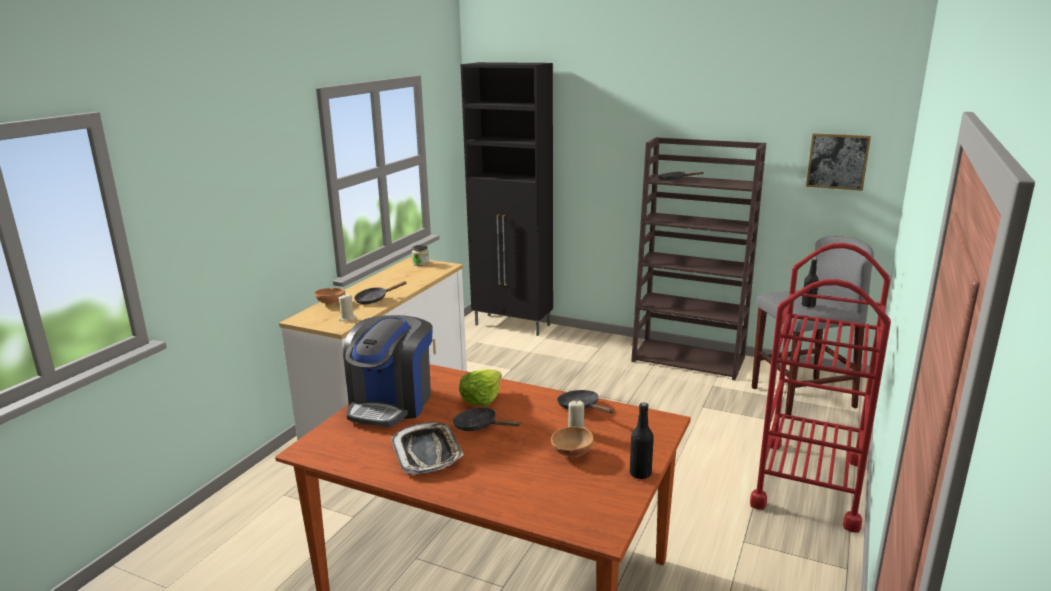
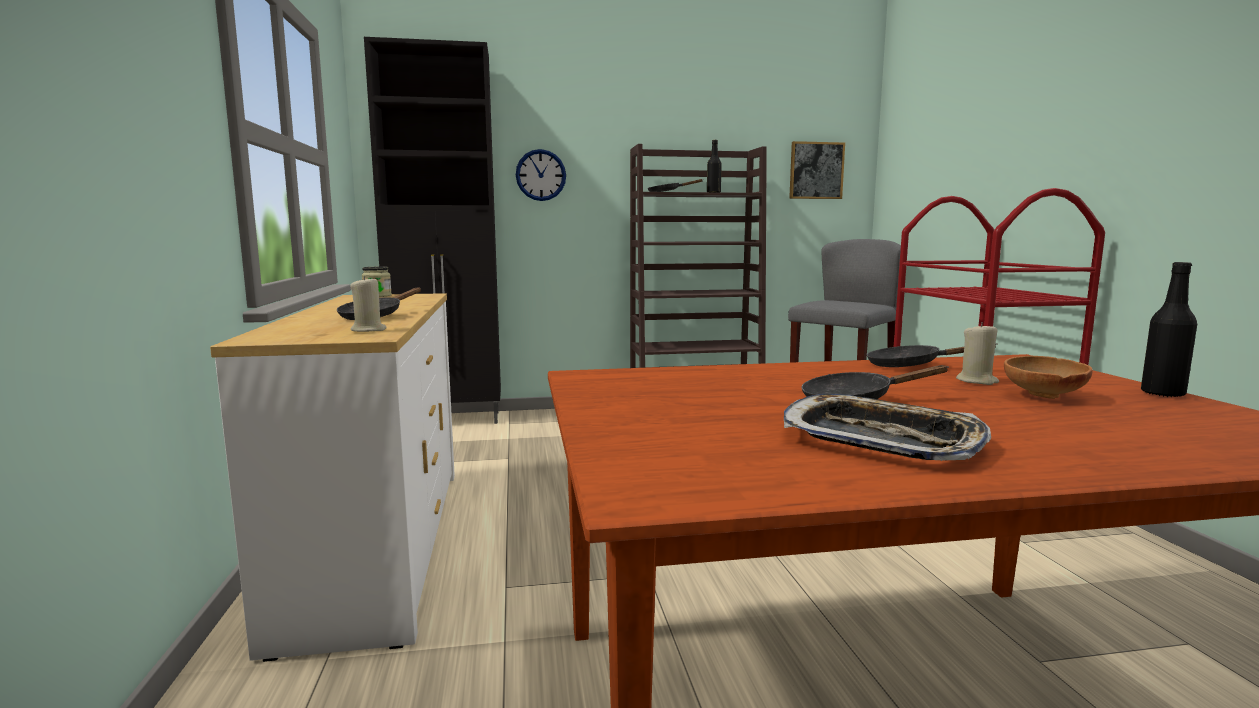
camera: 35 degrees left, 10 degrees down
brown bowl [315,288,345,305] -> none
coffee machine [343,315,432,427] -> none
lettuce [459,369,502,406] -> none
black bottle [801,259,819,308] -> black bottle moved to [707,140,722,192]
none -> wall clock [516,149,566,201]

